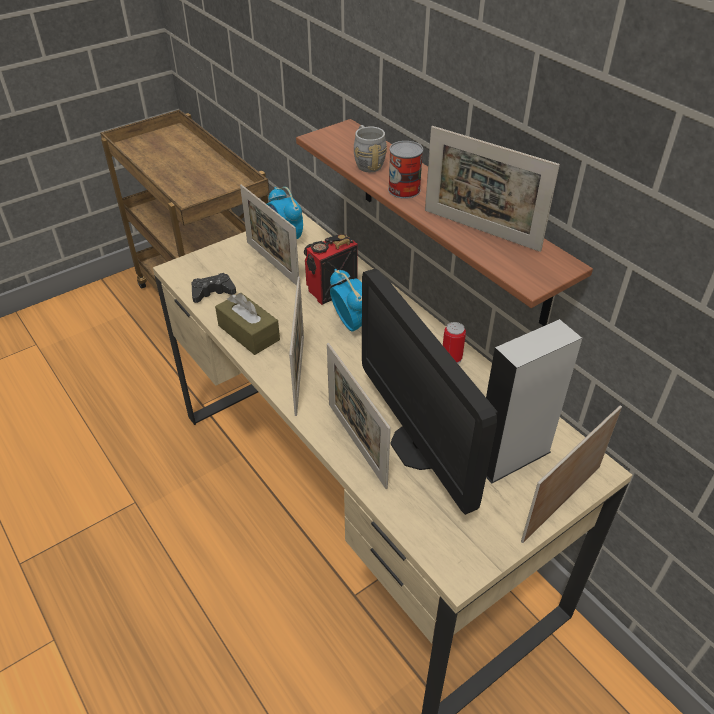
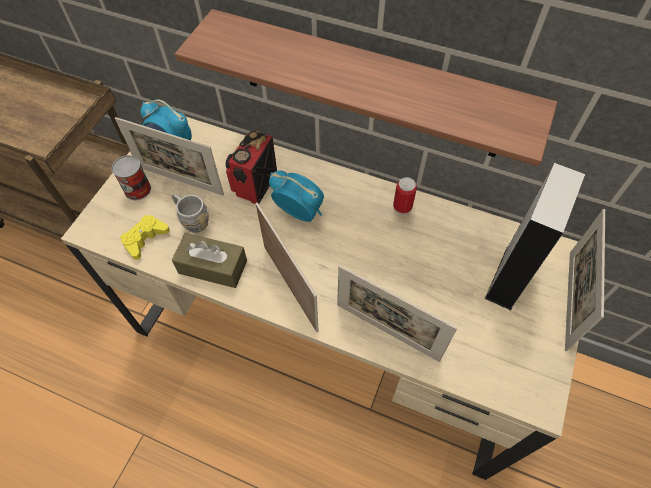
camera: 30 degrees left, 15 degrees up
black game controller [191,273,236,303] -> yellow game controller [120,215,170,260]
grey mug [354,125,387,172] -> grey mug moved to [172,194,209,233]
monitor [362,268,498,515] -> none
can [388,141,423,199] -> can moved to [112,155,151,200]
picture frame [425,126,560,252] -> none

